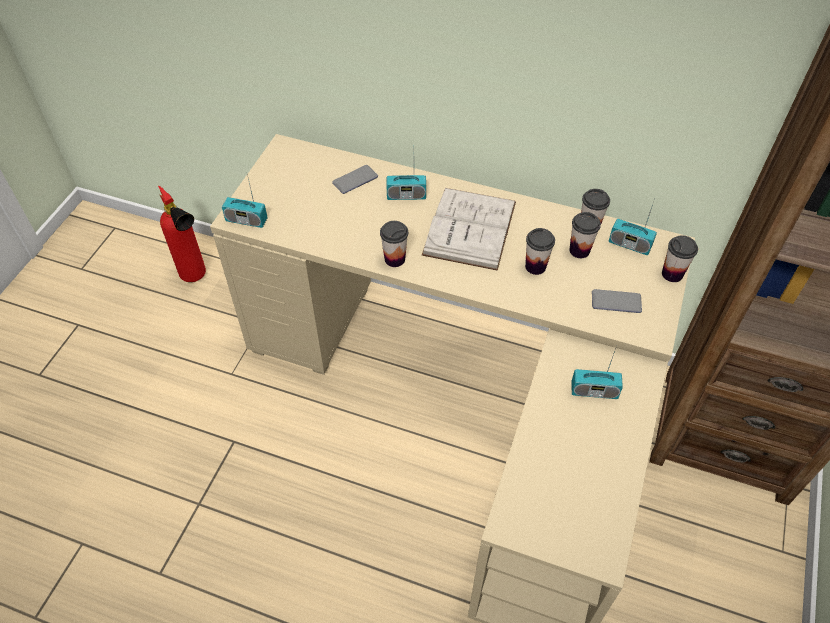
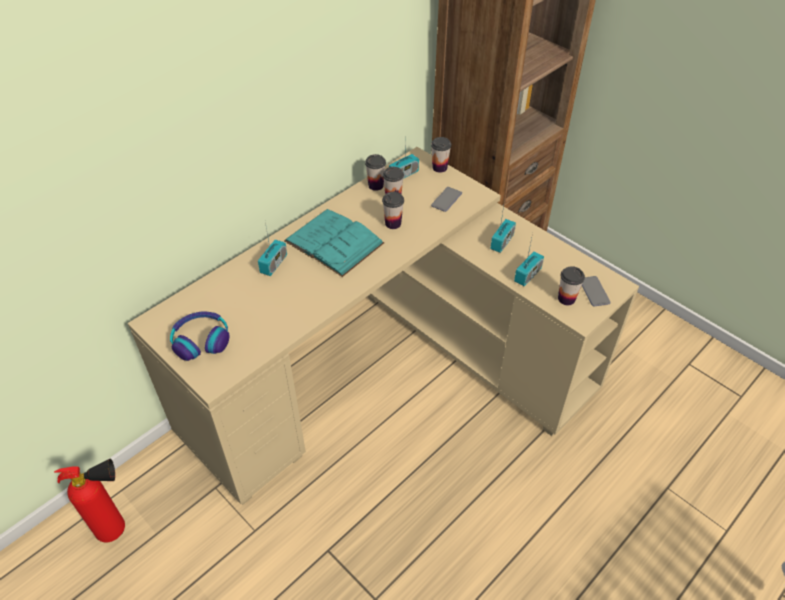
camera: 65 degrees left, 5 degrees down
radio [222,174,268,228] -> radio moved to [514,233,544,286]
phone [332,165,378,194] -> phone moved to [582,276,611,307]
cup [380,221,408,267] -> cup moved to [558,266,585,305]
white book [422,188,516,271] -> turquoise book [284,209,384,277]
none -> headphones [170,312,230,361]

